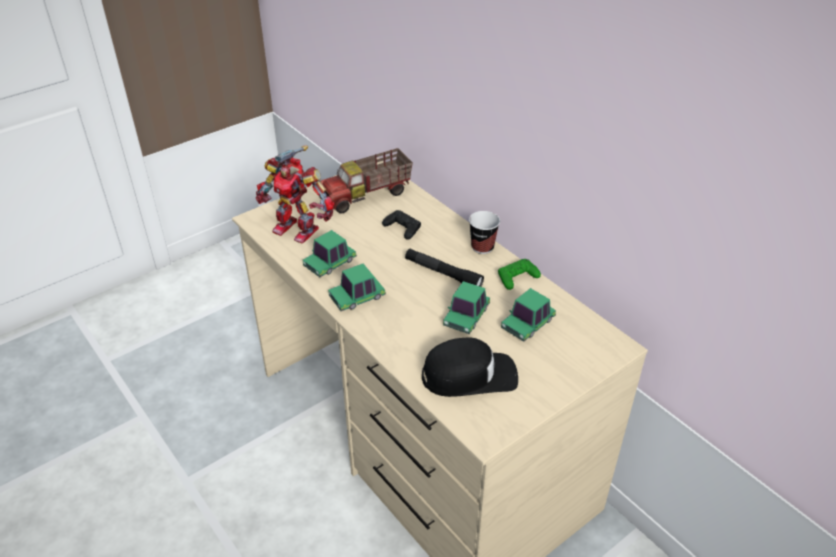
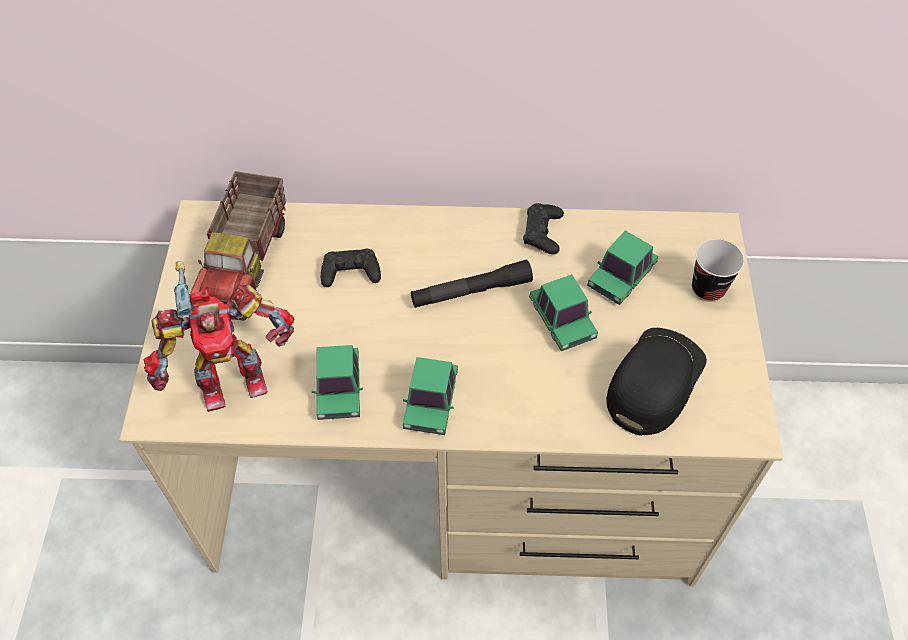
camera: 50 degrees left, 15 degrees up
cup [469,211,500,254] -> cup moved to [692,239,744,302]
green game controller [498,259,541,290] -> black game controller [523,203,564,254]
toy car [501,288,556,342] -> toy car turned 45 degrees clockwise [587,231,658,305]

